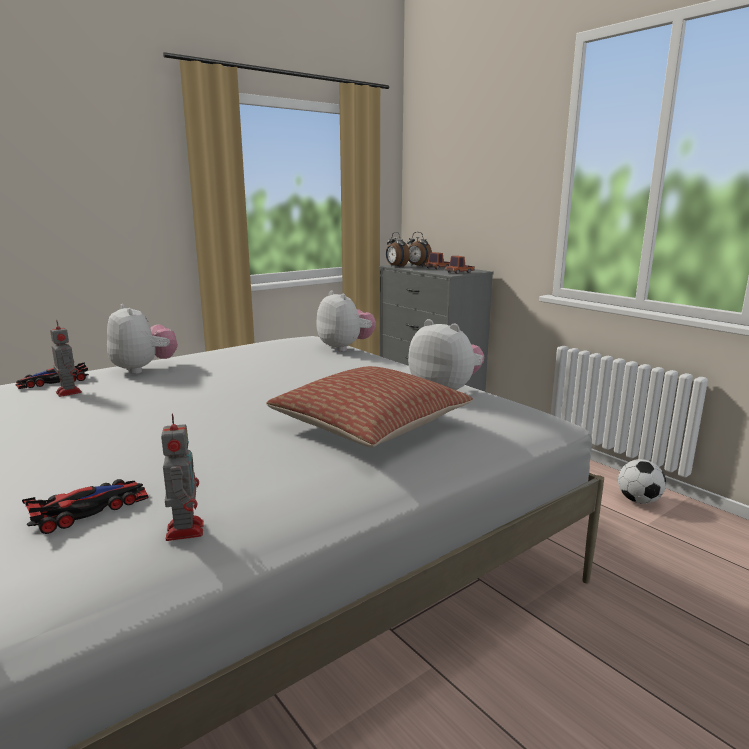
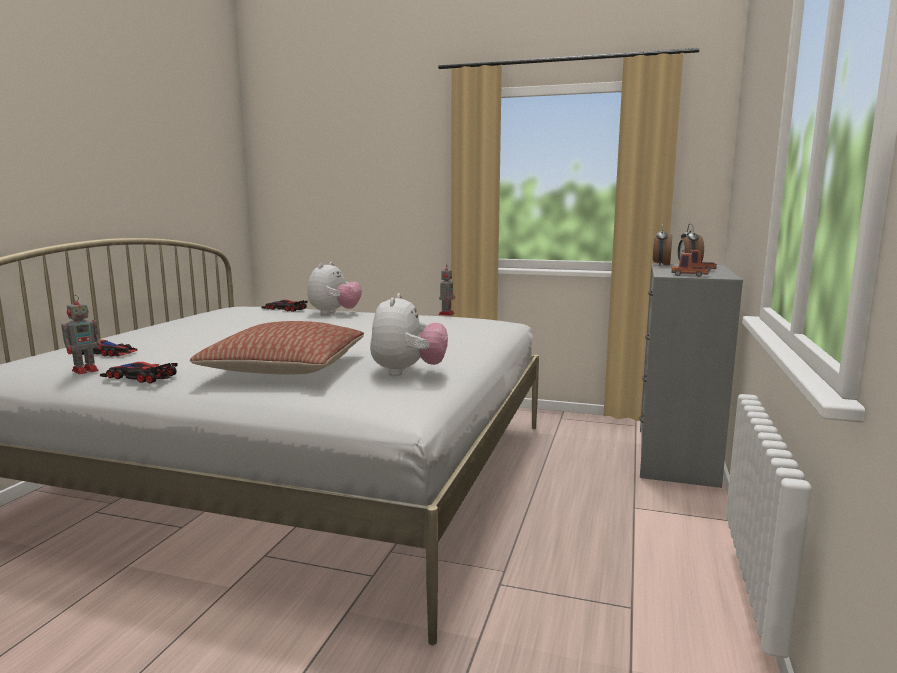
camera: 55 degrees right, 5 degrees down
toy robot [50,321,82,397] -> toy robot moved to [438,264,455,316]
plush toy [316,290,376,352] -> none
football [618,459,666,504] -> none
none -> toy car [100,362,177,383]

